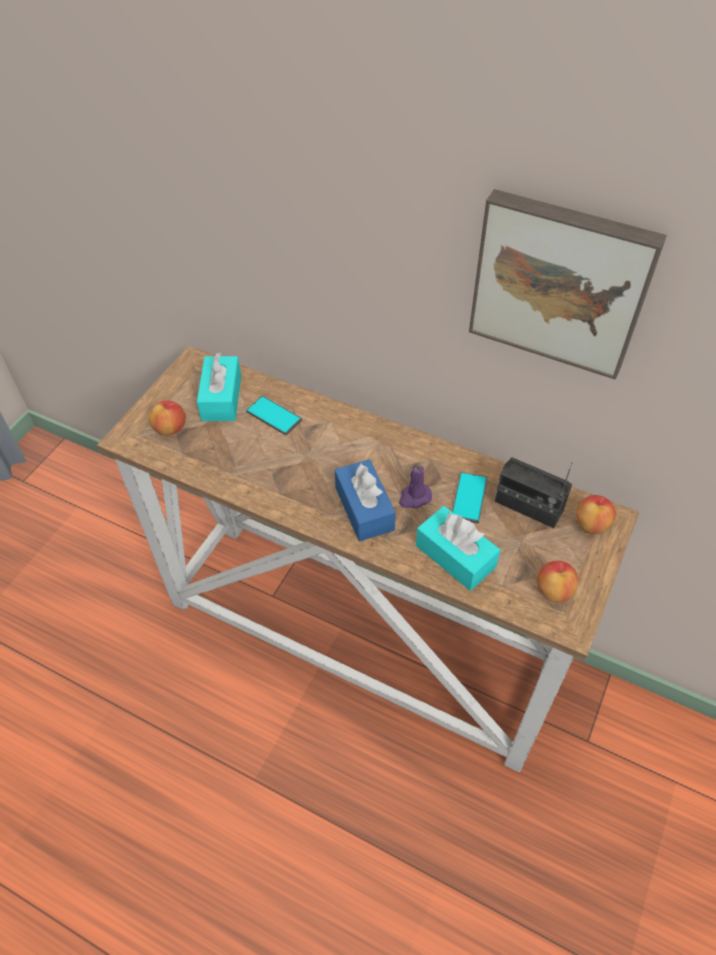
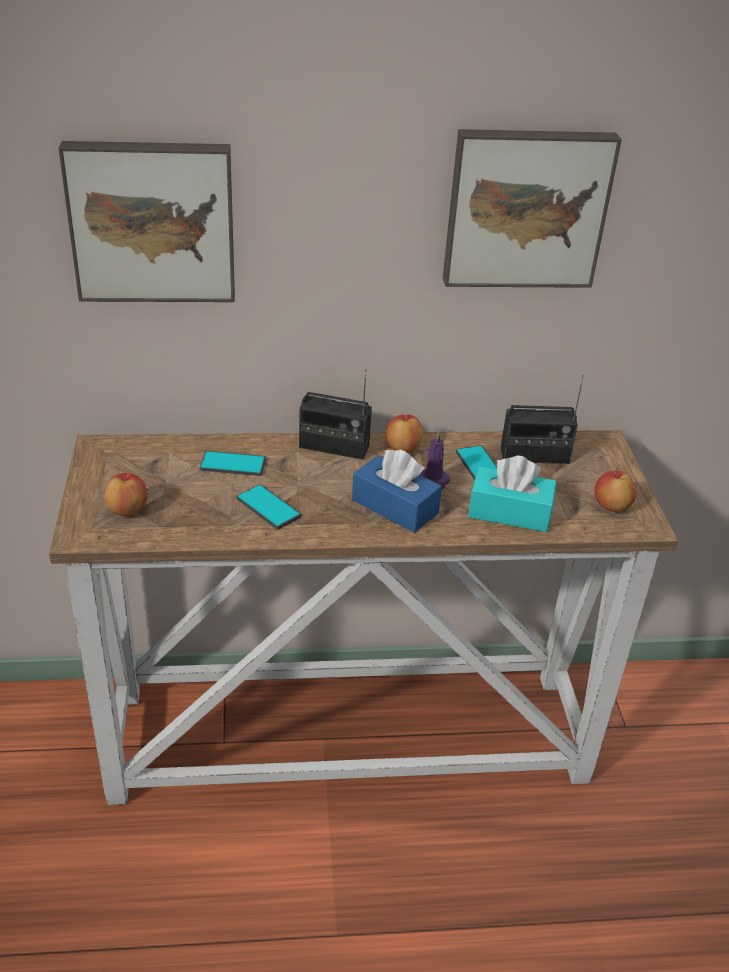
camera: 35 degrees left, 15 degrees down
turquoise tissue box [197,353,241,421] -> none
apple [576,495,616,534] -> apple moved to [386,414,423,453]
none -> picture [59,141,235,302]
none -> phone [236,484,301,530]
none -> radio [299,369,372,460]

